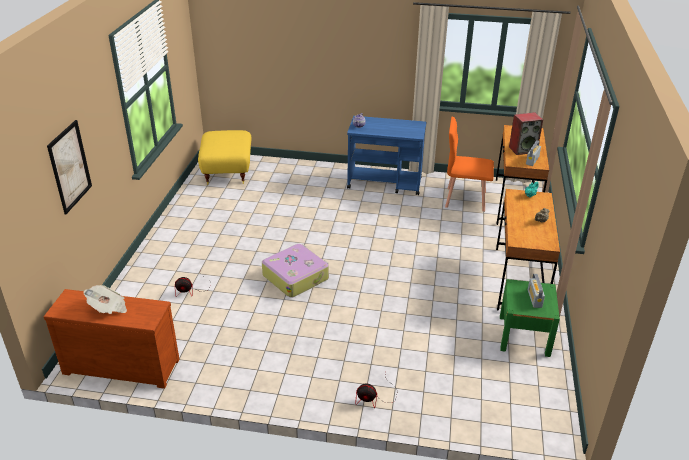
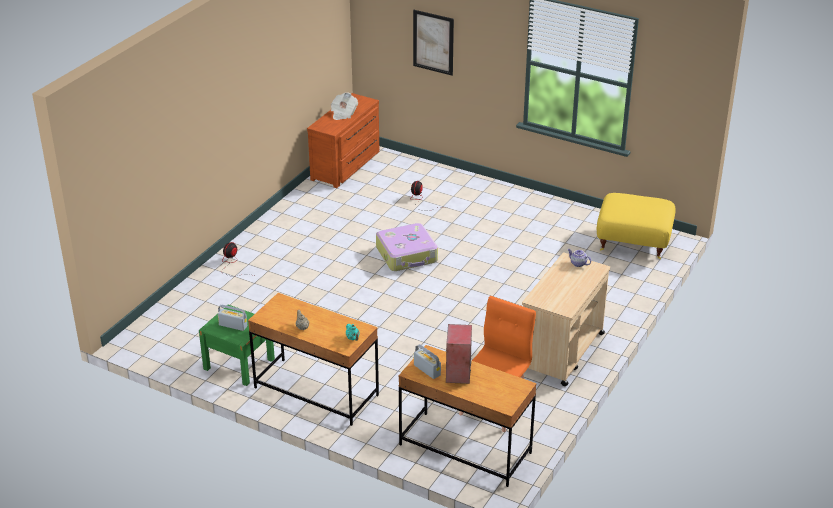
camera: 110 degrees right, 0 degrees up
blue cart [347,116,426,195] -> beige cart [522,253,610,386]

